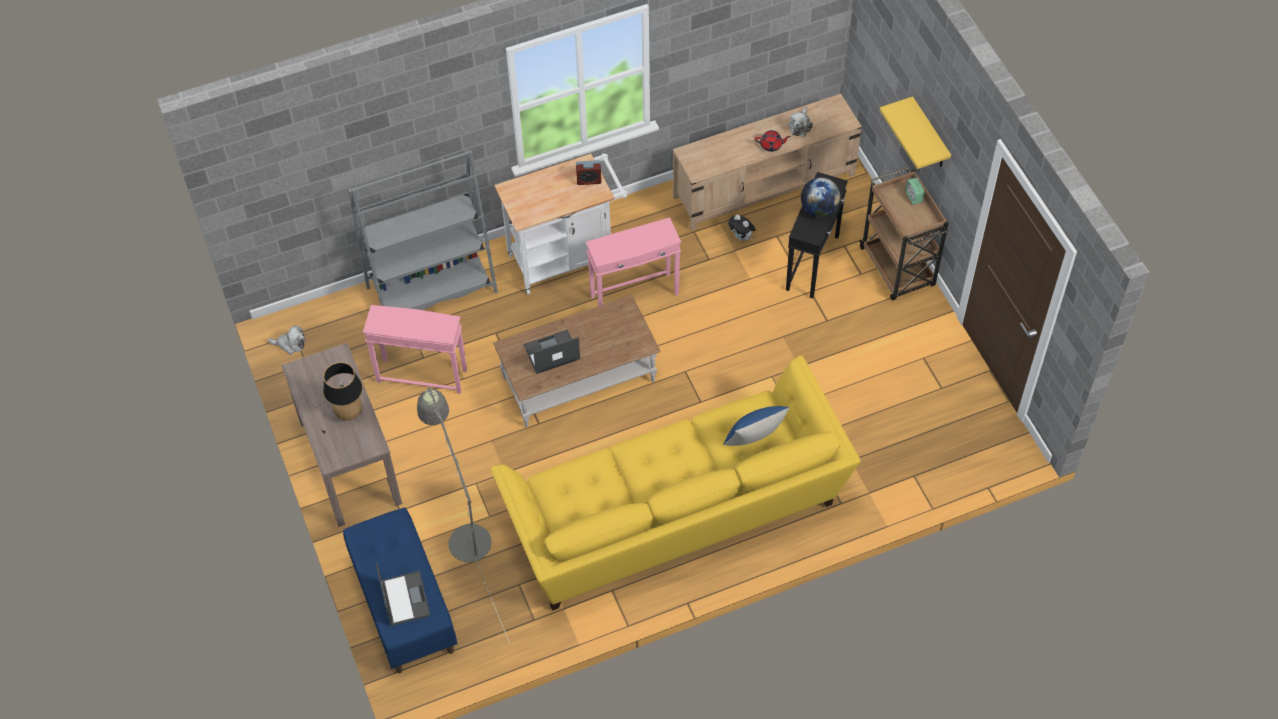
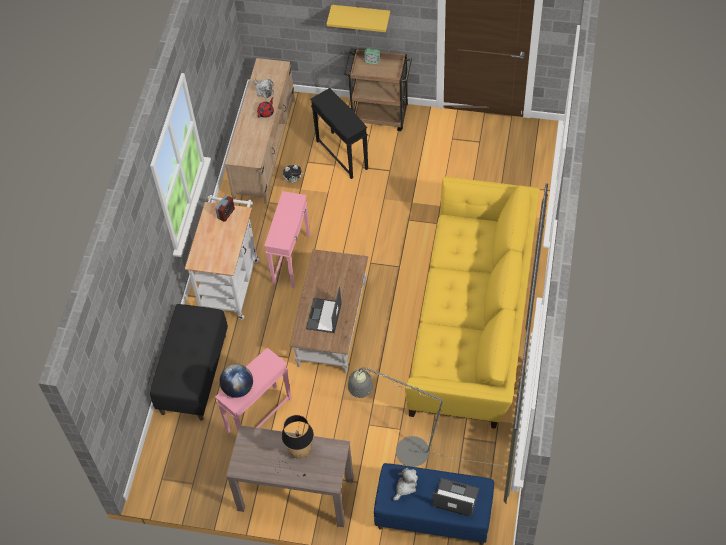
camera: 55 degrees left, 0 degrees up
plush toy [268,325,305,355] -> plush toy moved to [393,468,418,501]
grey bookcase [348,150,498,310] -> black bench [150,304,228,421]
blue pillow [723,406,789,446] -> none
globe [801,178,840,217] -> globe moved to [220,364,253,398]

